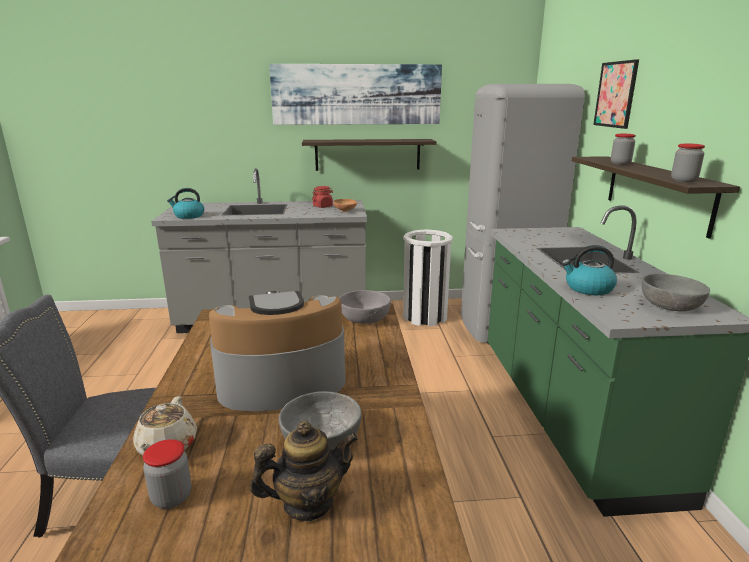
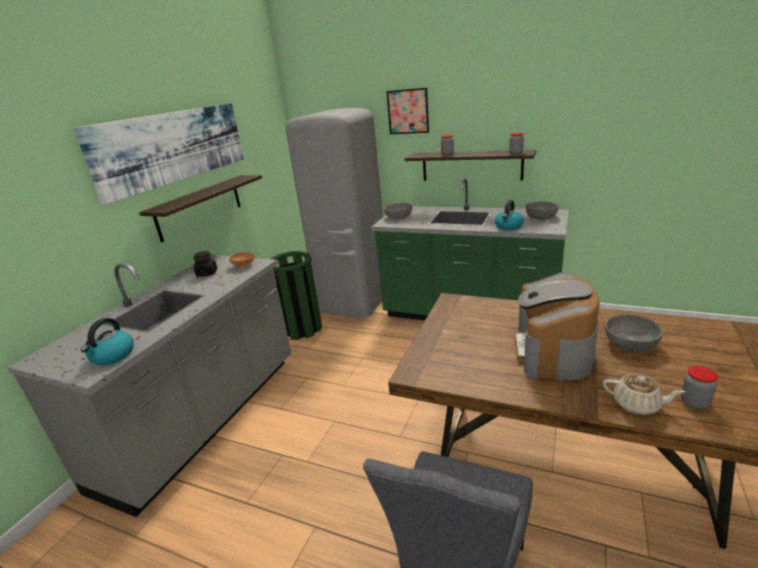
camera: 60 degrees left, 5 degrees up
teapot [250,421,358,521] -> none
red jar [312,186,333,208] -> black jar [194,251,218,277]
grey bowl [339,290,391,324] -> grey bowl moved to [384,203,412,219]
white trash can [403,230,453,326] -> green trash can [270,251,322,340]

